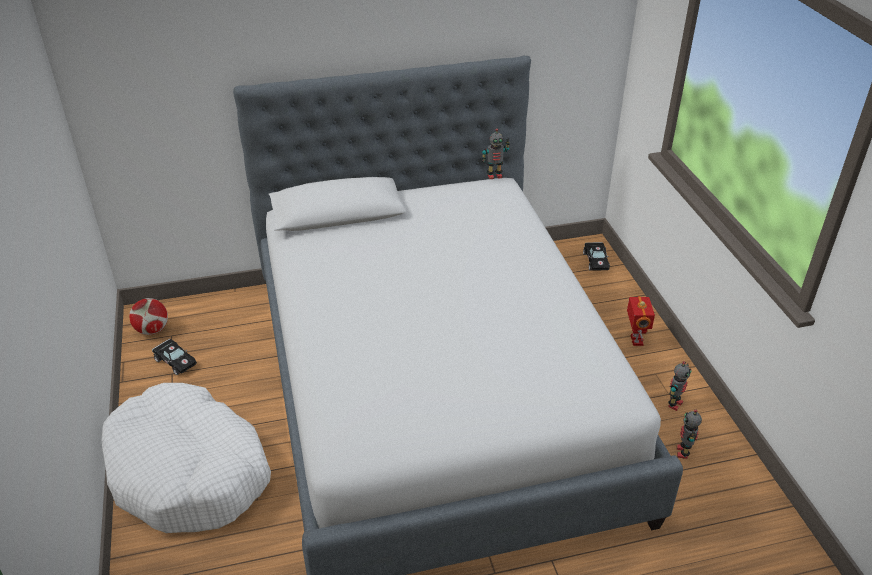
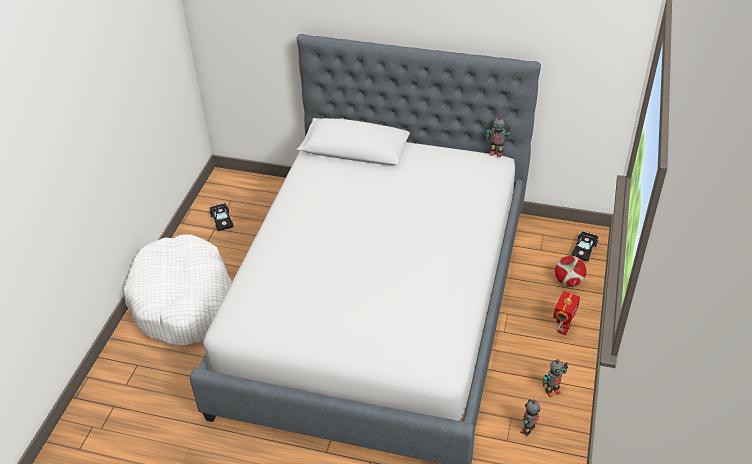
camera: 30 degrees right, 5 degrees up
football [130,298,168,335] -> football moved to [555,256,586,287]

